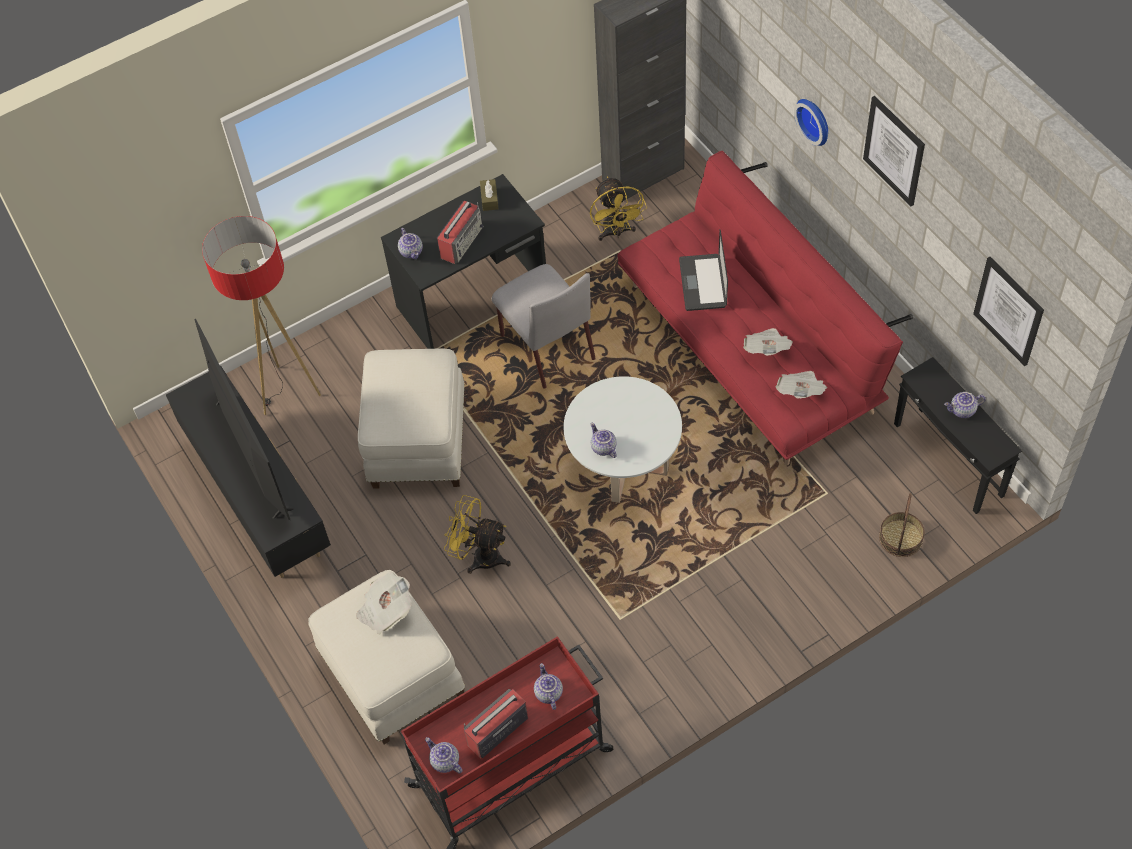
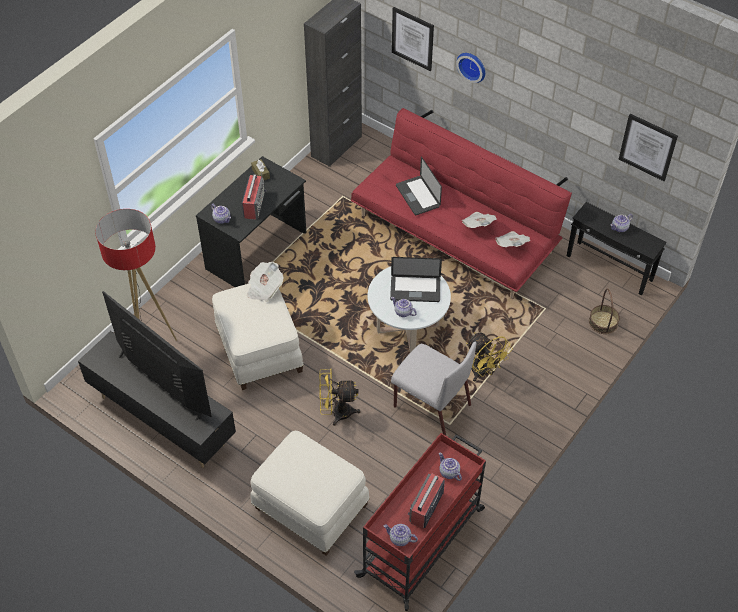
camera: 25 degrees left, 5 degrees down
newspaper [356,572,412,635] -> newspaper moved to [247,262,283,302]
grey chair [492,264,596,389] -> grey chair moved to [391,342,476,435]
yellow fan [590,176,647,241] -> yellow fan moved to [466,332,513,381]
picture [863,96,925,206] -> picture moved to [392,7,434,71]
none -> laptop [390,257,442,302]

